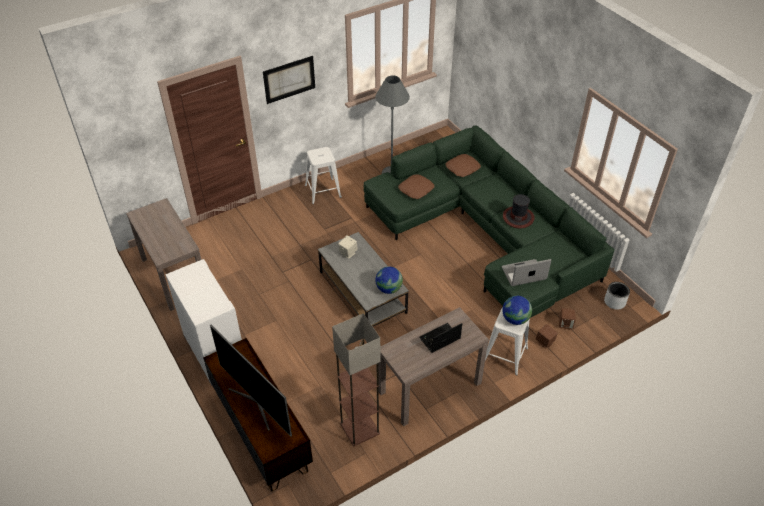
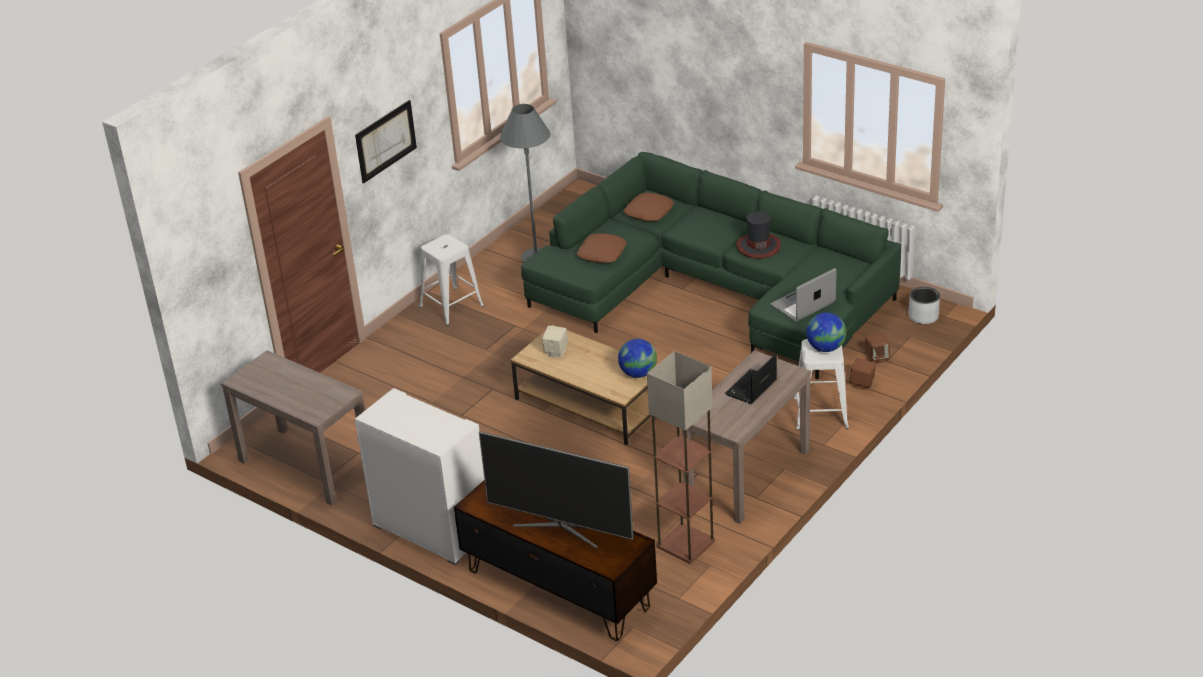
camera: 20 degrees left, 10 degrees down
grey coffee table [318,232,409,326] -> brown coffee table [511,325,657,445]

